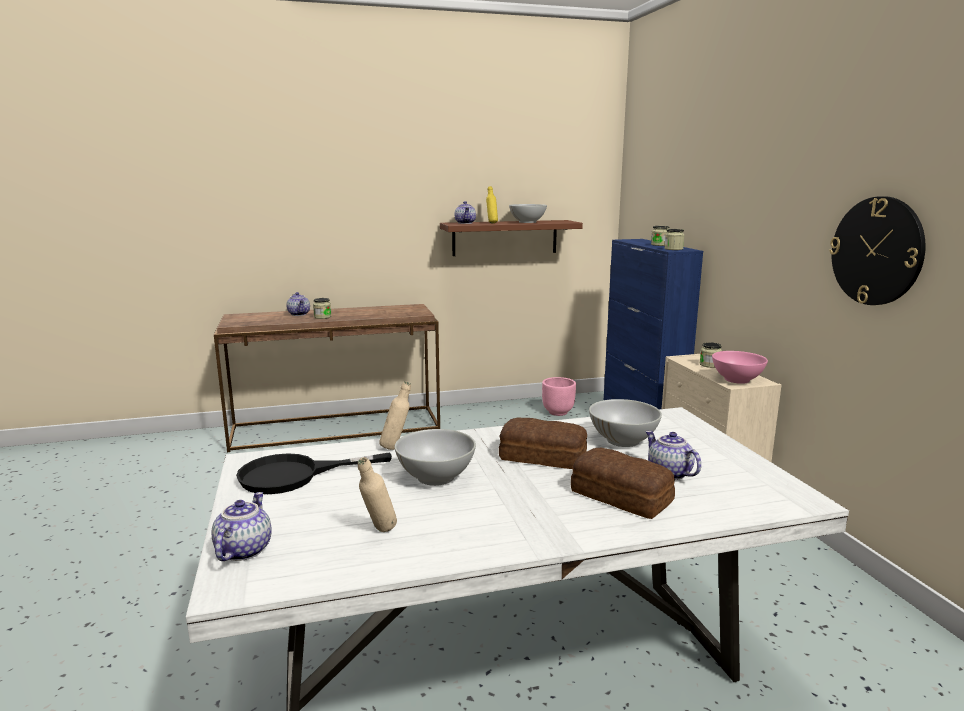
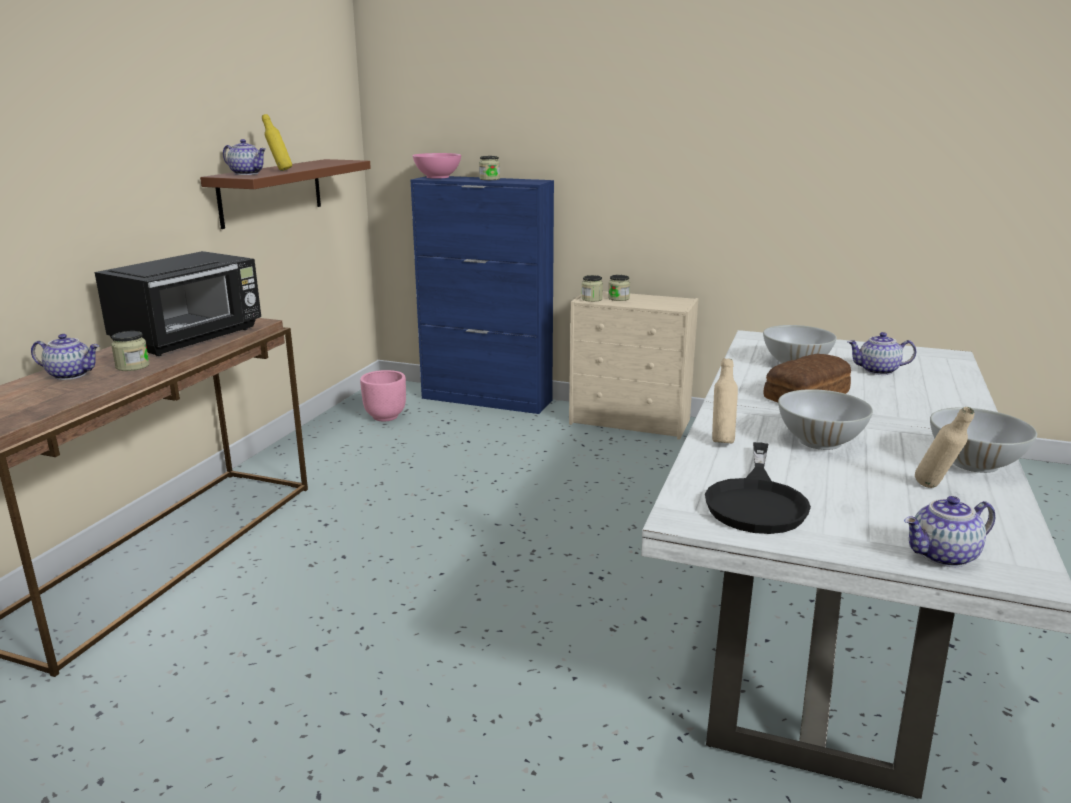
camera: 55 degrees left, 5 degrees up
teapot [212,492,272,561] -> teapot turned 60 degrees counterclockwise [904,496,995,567]
white bowl [509,204,547,223] -> white bowl moved to [930,408,1037,473]
bread [571,448,675,519] -> none
jar [664,229,684,250] -> jar moved to [581,275,603,302]
pink bowl [712,351,768,384] -> pink bowl moved to [413,153,461,179]
wall clock [829,196,926,305] -> none
none -> black microwave [95,251,261,356]

